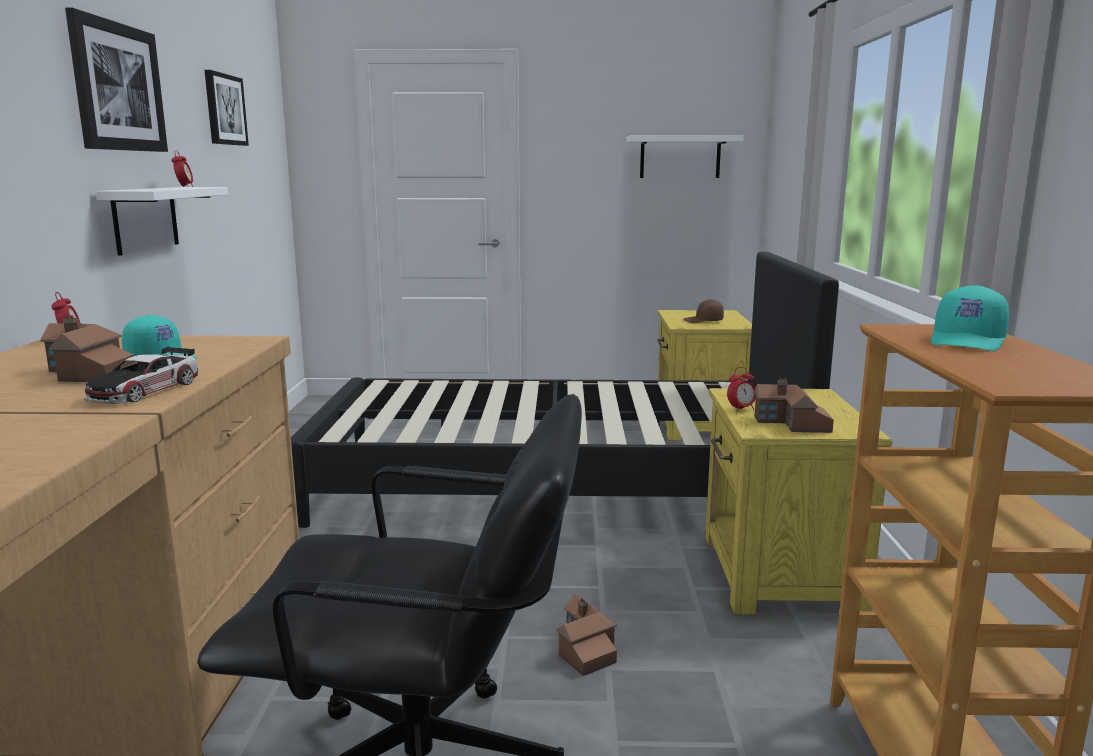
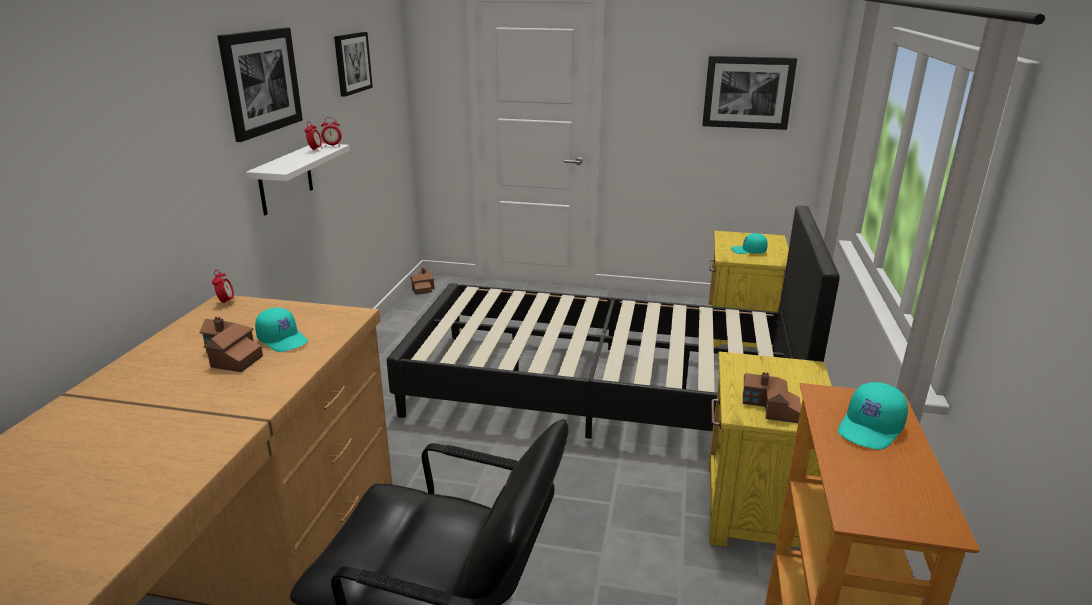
camera: 10 degrees right, 10 degrees up
toy car [84,346,198,404] -> none
toy house [556,594,617,676] -> toy house moved to [410,268,435,295]
white shelf [626,135,744,178] -> picture [702,56,797,130]
brown cap [683,299,724,323] -> turquoise cap [731,233,768,254]
alarm clock [727,367,756,412] -> alarm clock moved to [321,117,342,147]

